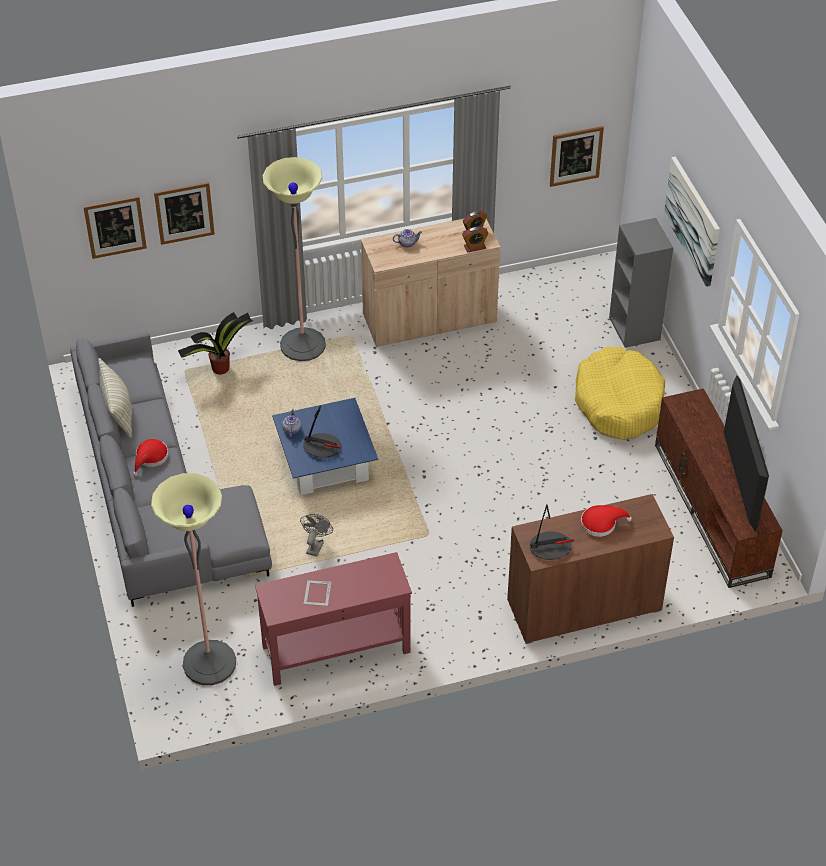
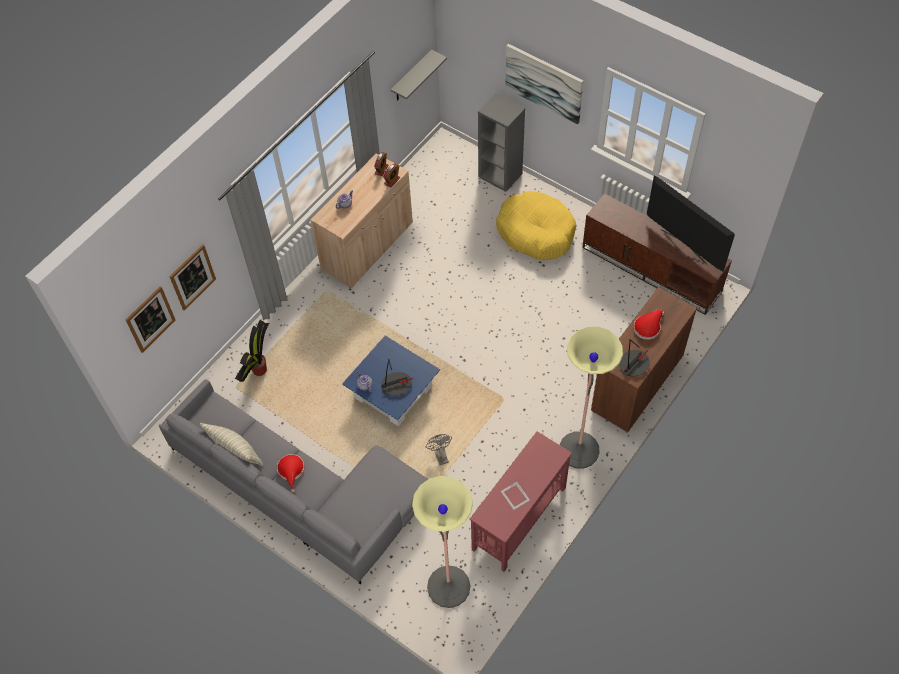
camera: 35 degrees left, 10 degrees up
floor lamp [263,157,326,361] -> floor lamp moved to [560,327,623,468]
picture [550,126,604,187] -> grey shelf [391,50,447,101]

